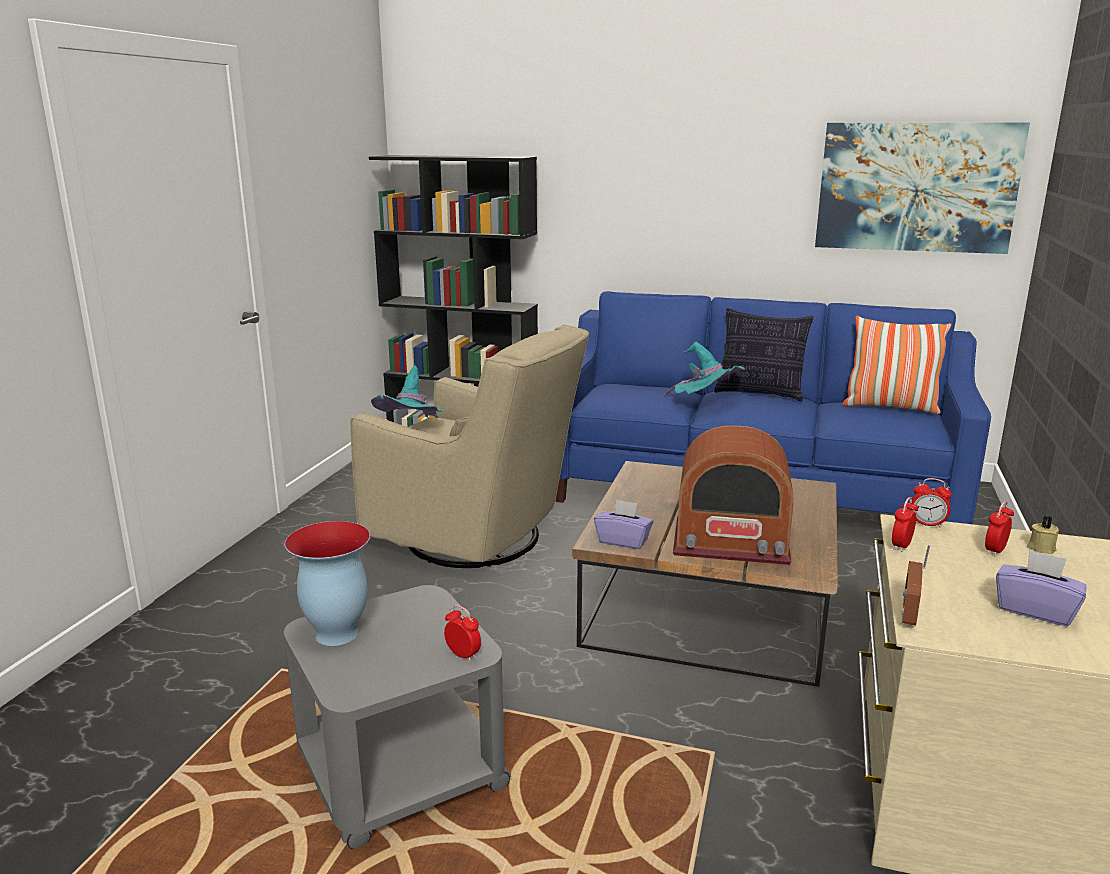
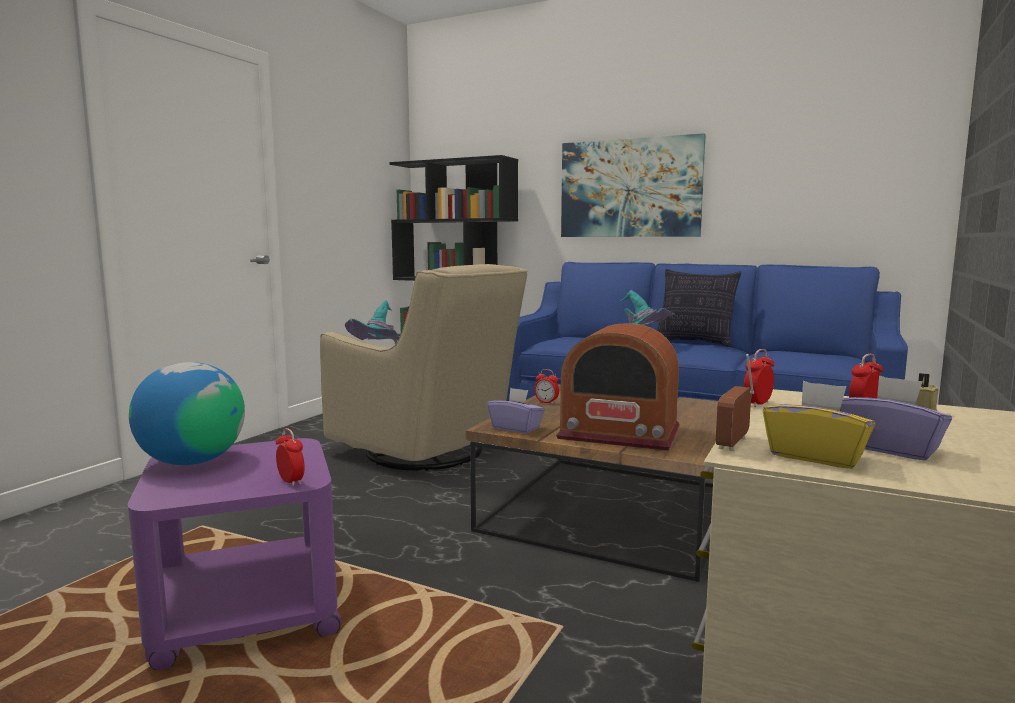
camera: 10 degrees right, 10 degrees down
vase [284,521,370,646] -> globe [129,362,245,465]
grey side table [284,585,511,849] -> purple side table [127,438,342,670]
picture [815,123,1030,254] -> picture moved to [561,133,706,237]
pillow [842,316,952,414] -> none
alarm clock [912,478,952,528] -> alarm clock moved to [534,369,559,404]
none -> yellow tissue box [763,381,875,469]

